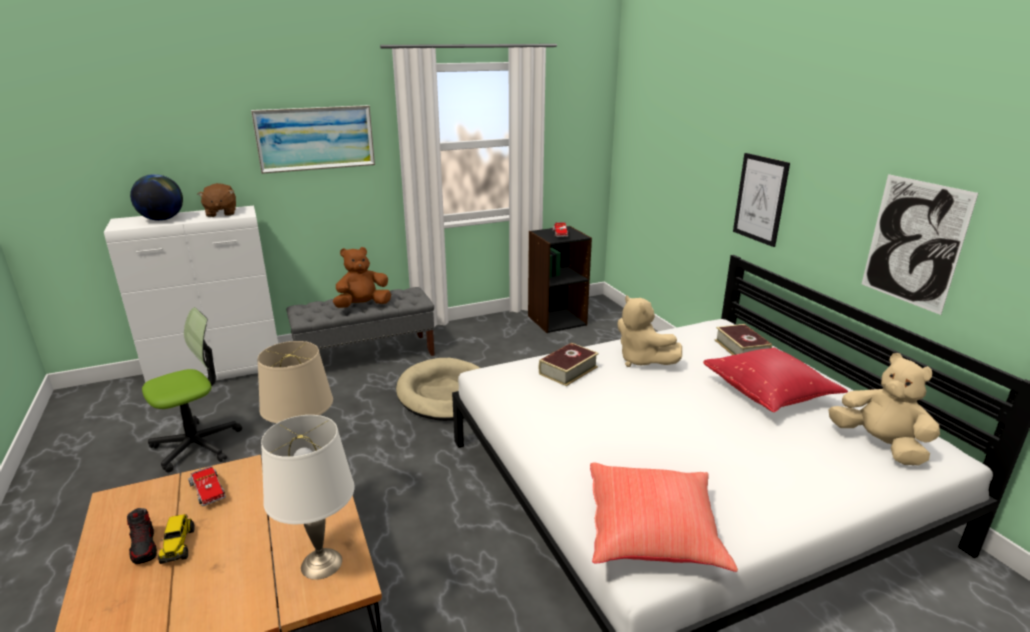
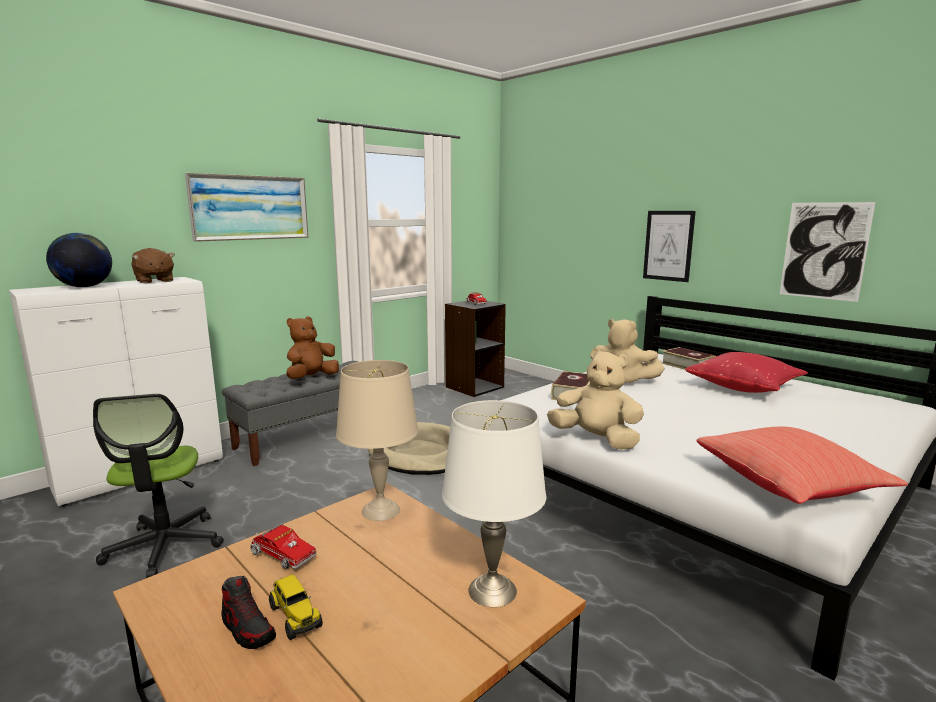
camera: 20 degrees left, 10 degrees down
office chair [142,307,242,472] -> office chair turned 135 degrees clockwise [93,394,224,578]
beige plush toy [828,353,940,465] -> beige plush toy moved to [547,348,644,450]

